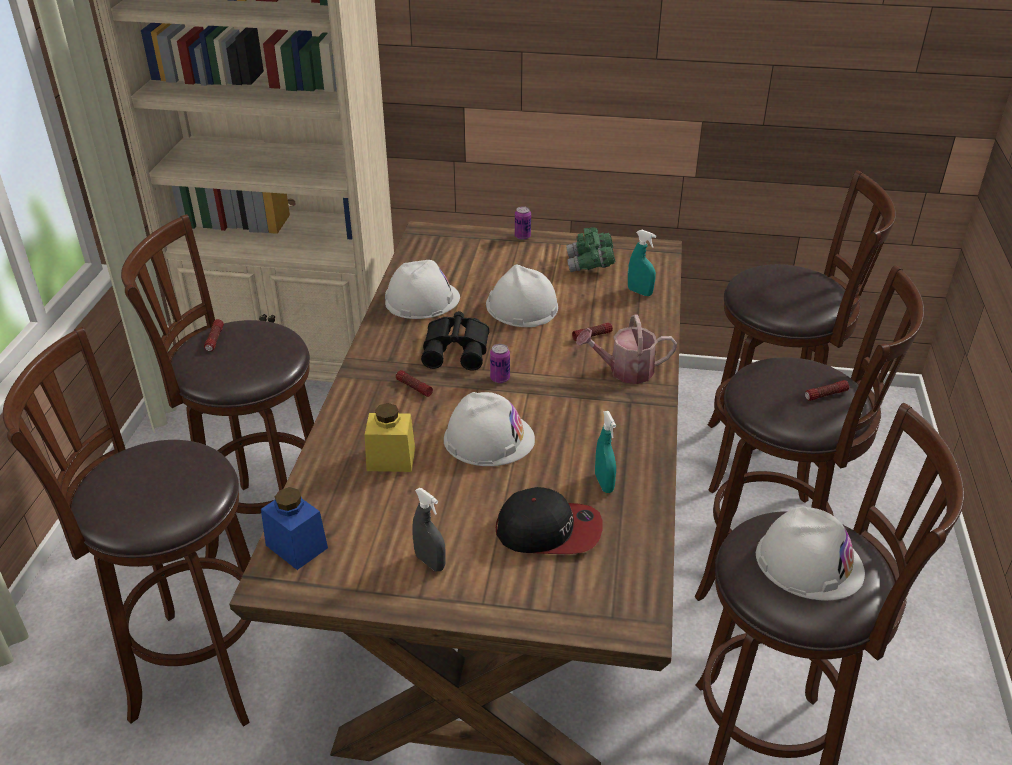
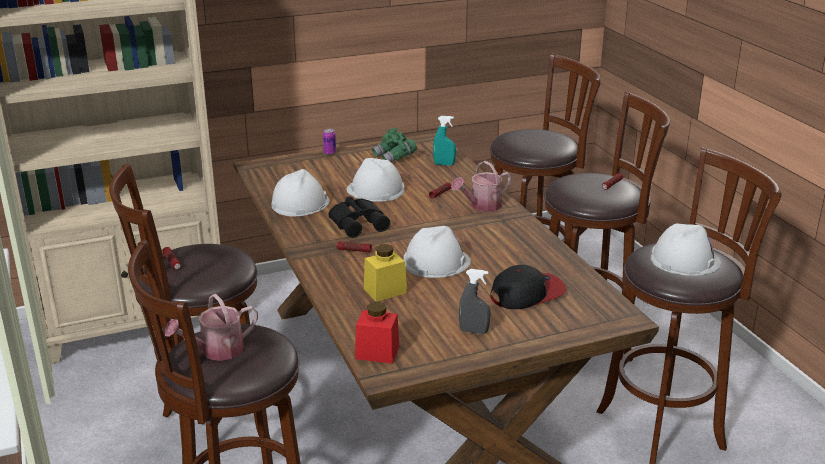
camera: 30 degrees left, 10 degrees down
blue jar [261,487,328,570] -> red jar [355,302,400,364]
can [490,344,510,383] -> none
turquoise spray bottle [595,411,616,493] -> none
none -> watering can [164,294,258,361]

